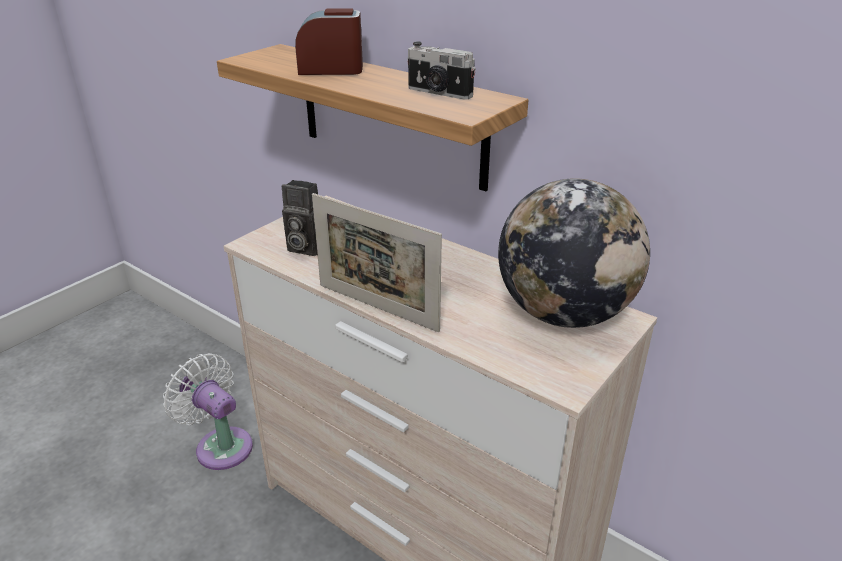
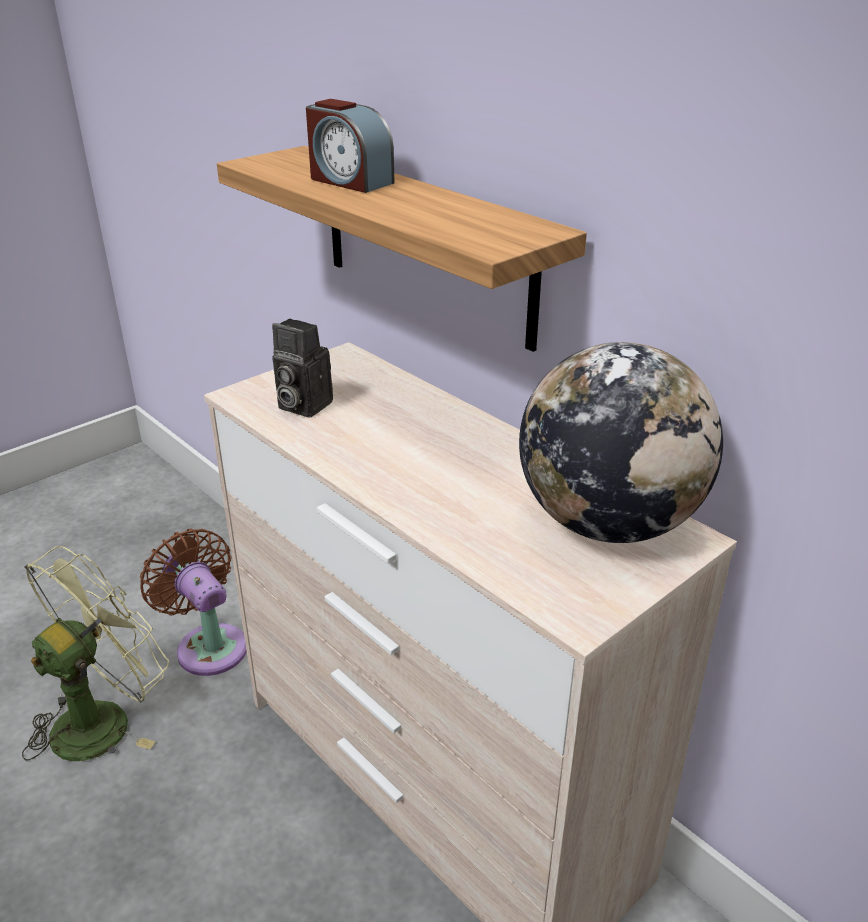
camera: 10 degrees right, 0 degrees up
white fan [163,353,253,470] -> brown fan [140,528,247,676]
alarm clock [295,8,363,75] -> alarm clock turned 150 degrees counterclockwise [306,99,394,193]
picture frame [312,193,442,332] -> none
camera [407,41,476,100] -> none
none -> green fan [22,546,169,761]

